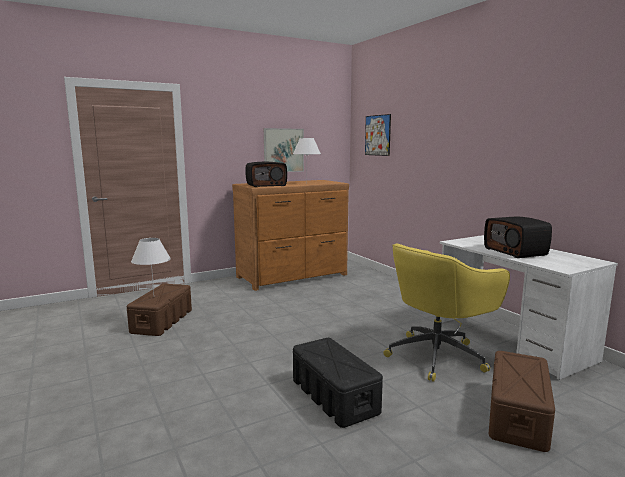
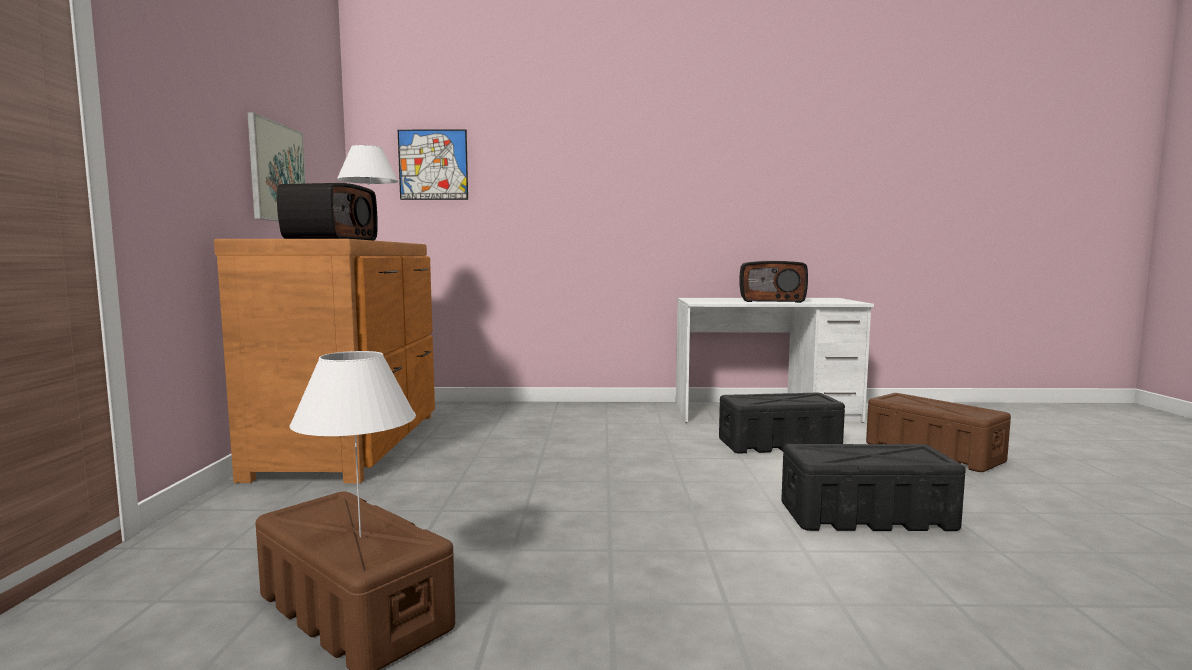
camera: 60 degrees left, 5 degrees down
yellow office chair [383,244,510,382] -> black storage box [719,393,845,453]

